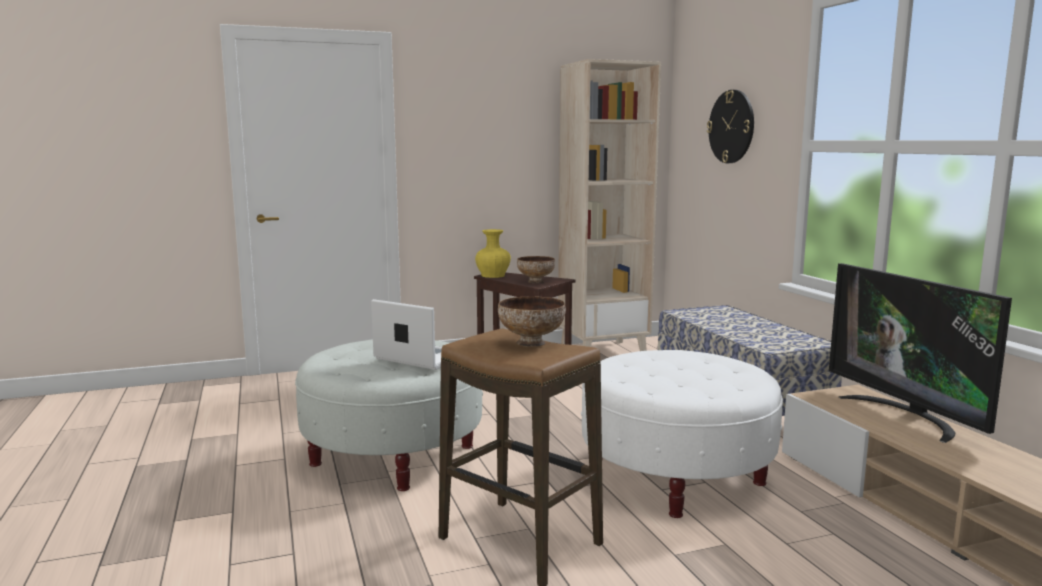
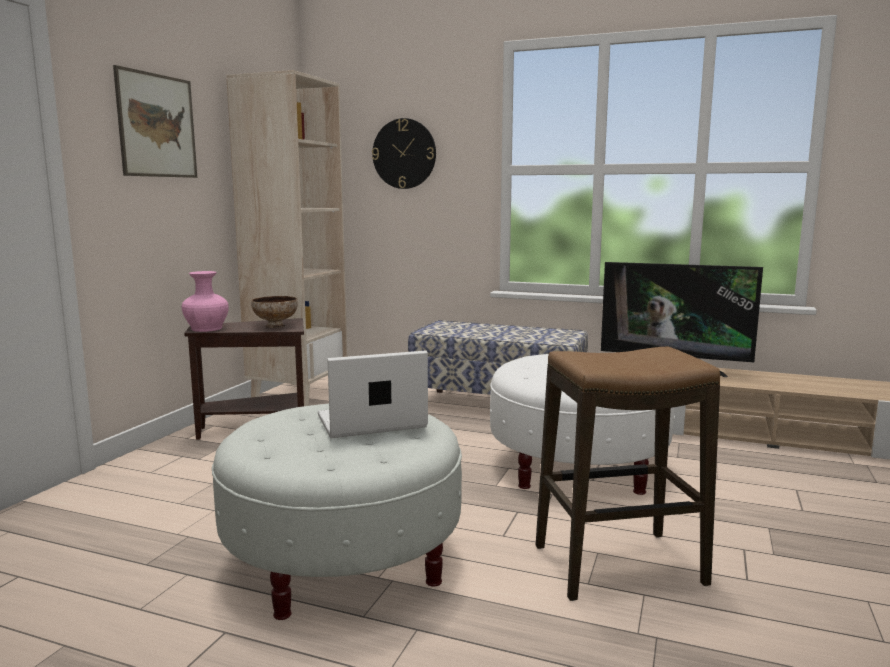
camera: 50 degrees left, 0 degrees up
yellow vase [475,229,511,278] -> pink vase [182,271,229,332]
bowl [498,297,566,347] -> none
none -> picture [113,65,197,178]

